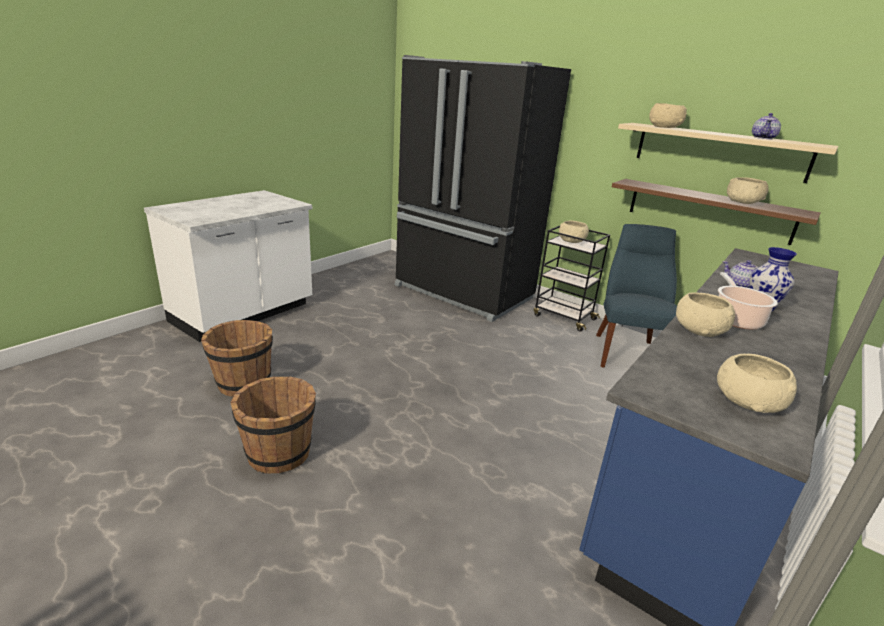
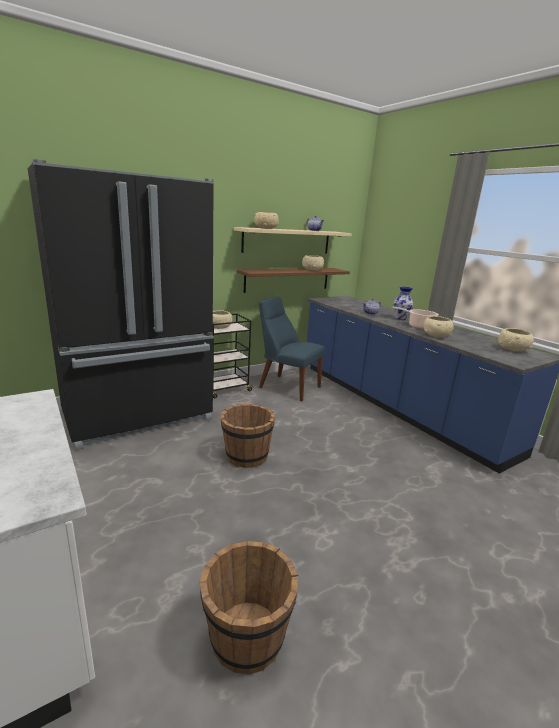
camera: 70 degrees left, 5 degrees down
brown bucket [230,376,316,474] -> brown bucket moved to [221,404,275,468]

